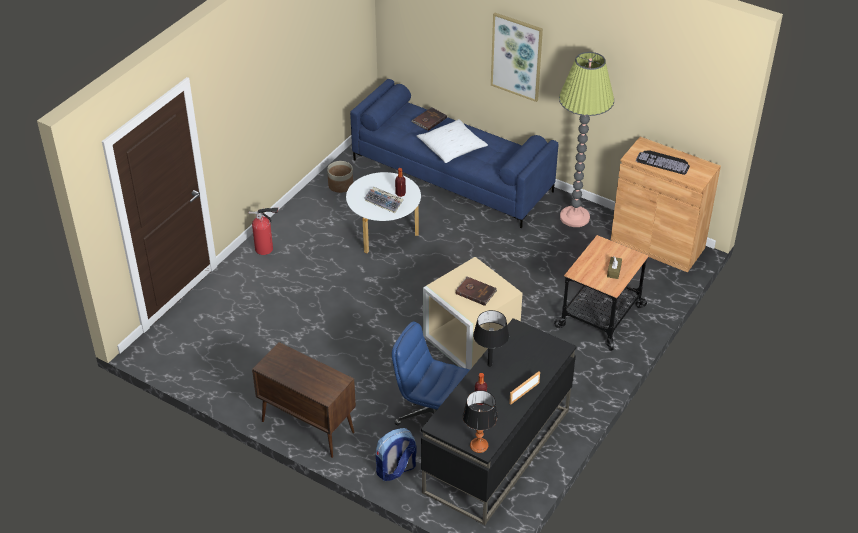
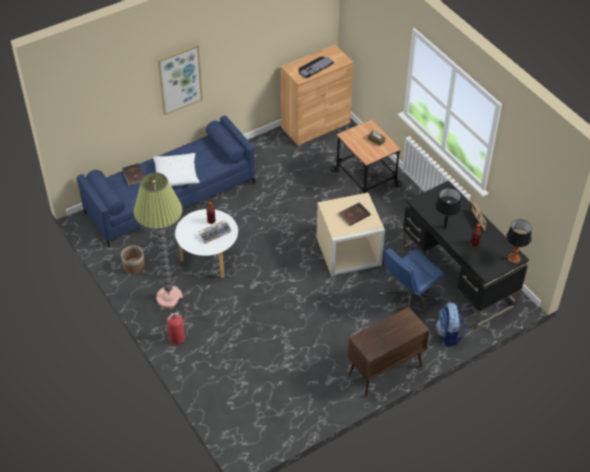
camera: 65 degrees left, 5 degrees up
floor lamp [559,52,614,227] -> floor lamp moved to [133,172,183,308]

